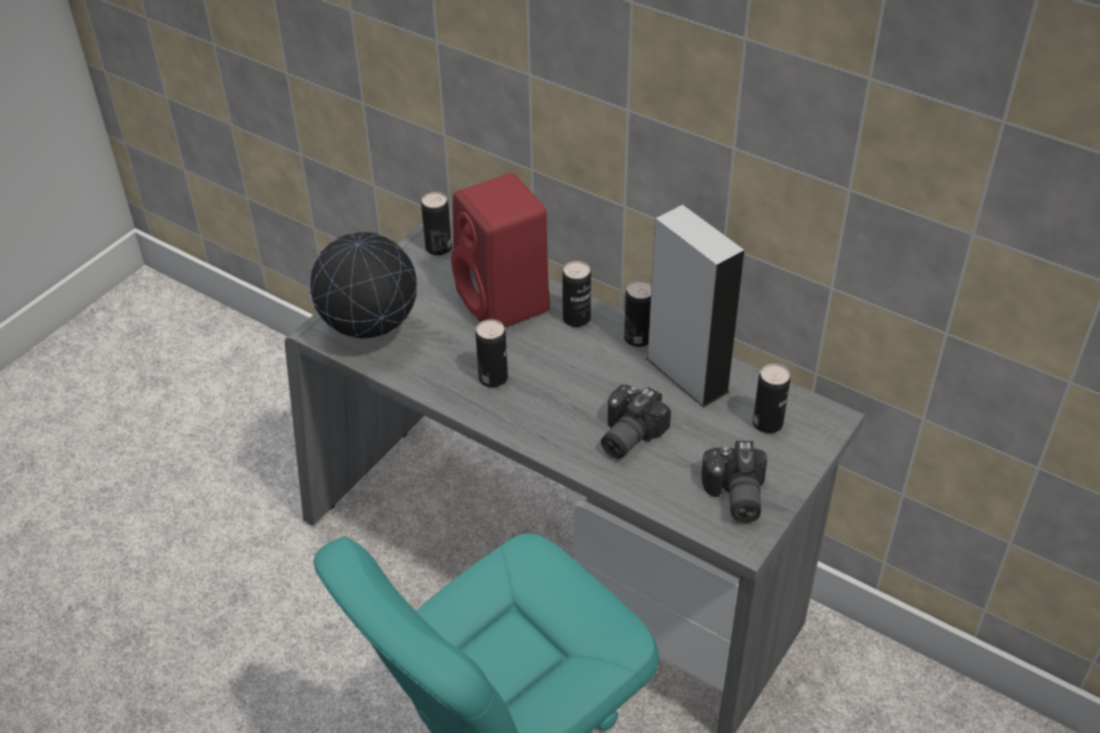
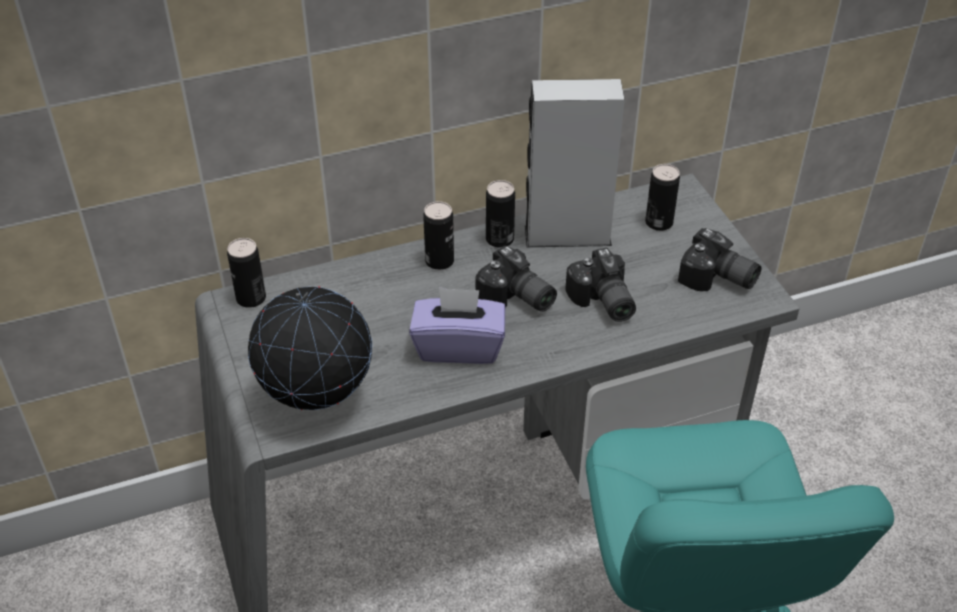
camera: 55 degrees left, 0 degrees up
red speaker [451,173,550,328] -> none
can [476,319,508,387] -> purple tissue box [409,287,505,364]
none -> camera [475,246,557,312]

